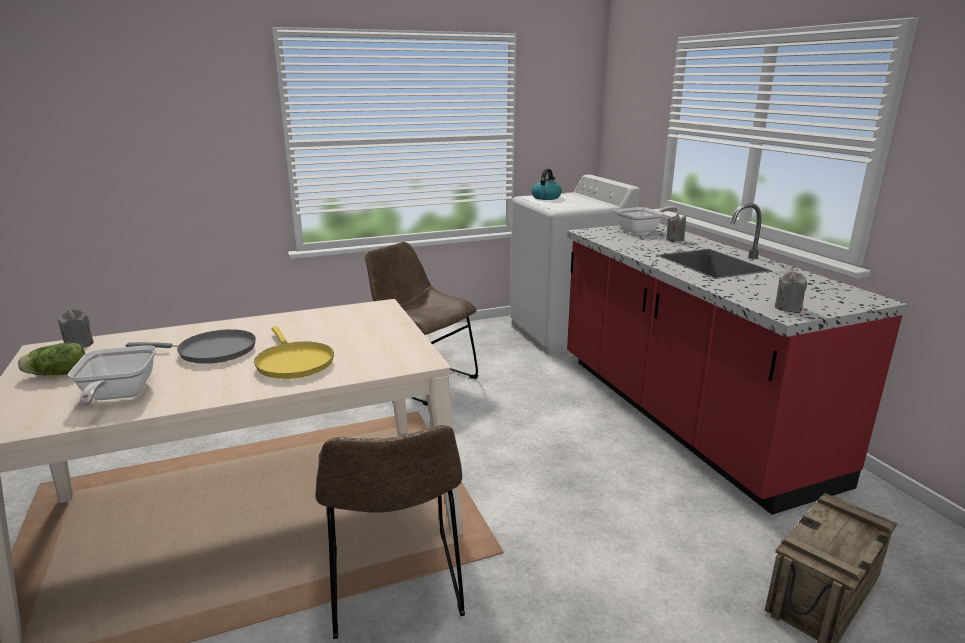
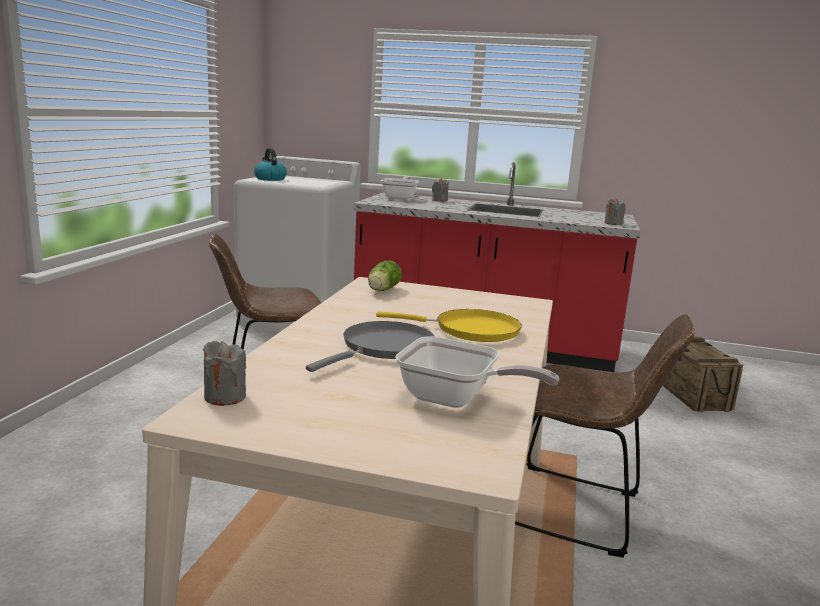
camera: 55 degrees left, 5 degrees down
lettuce [18,343,85,375] -> lettuce moved to [368,260,402,291]

